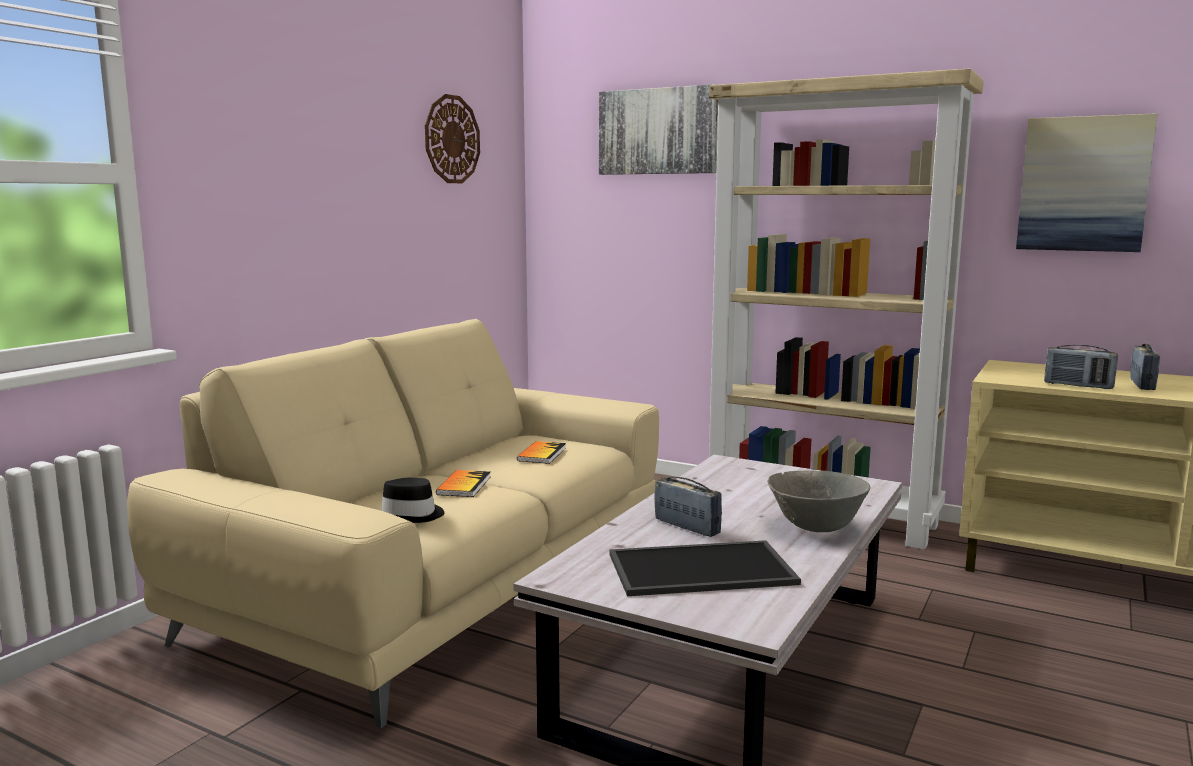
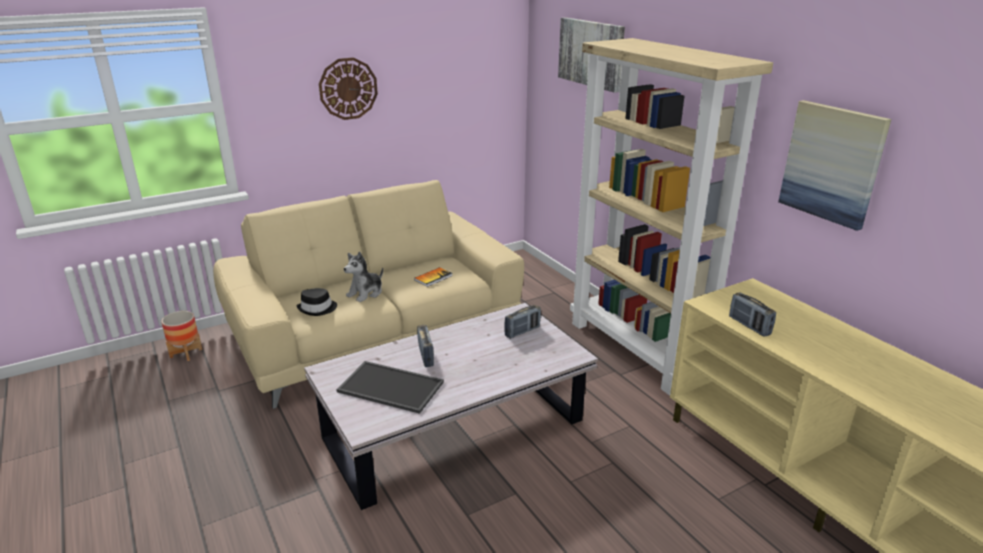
camera: 30 degrees right, 15 degrees up
wall clock [425,94,480,183] -> wall clock moved to [319,57,378,120]
book [436,470,490,497] -> plush toy [344,252,383,302]
grey bowl [767,470,870,532] -> none
radio [1130,344,1160,390] -> radio moved to [504,305,541,339]
none -> planter [161,311,203,361]

